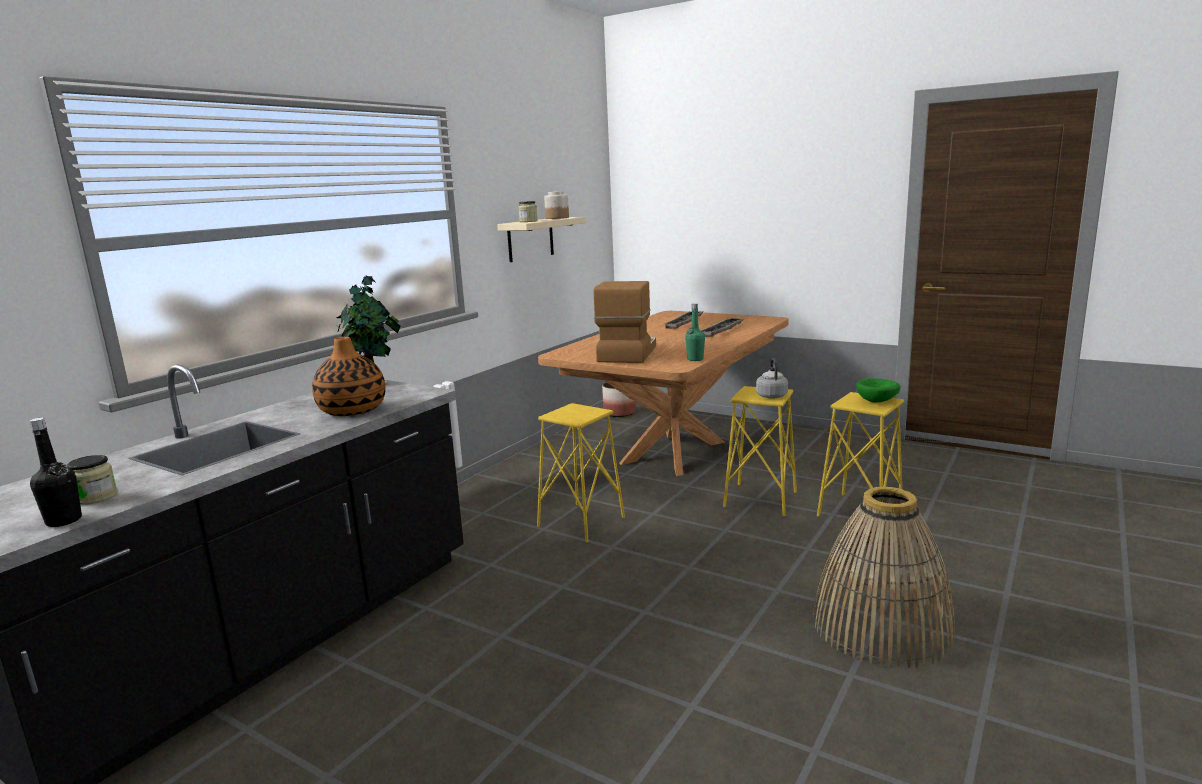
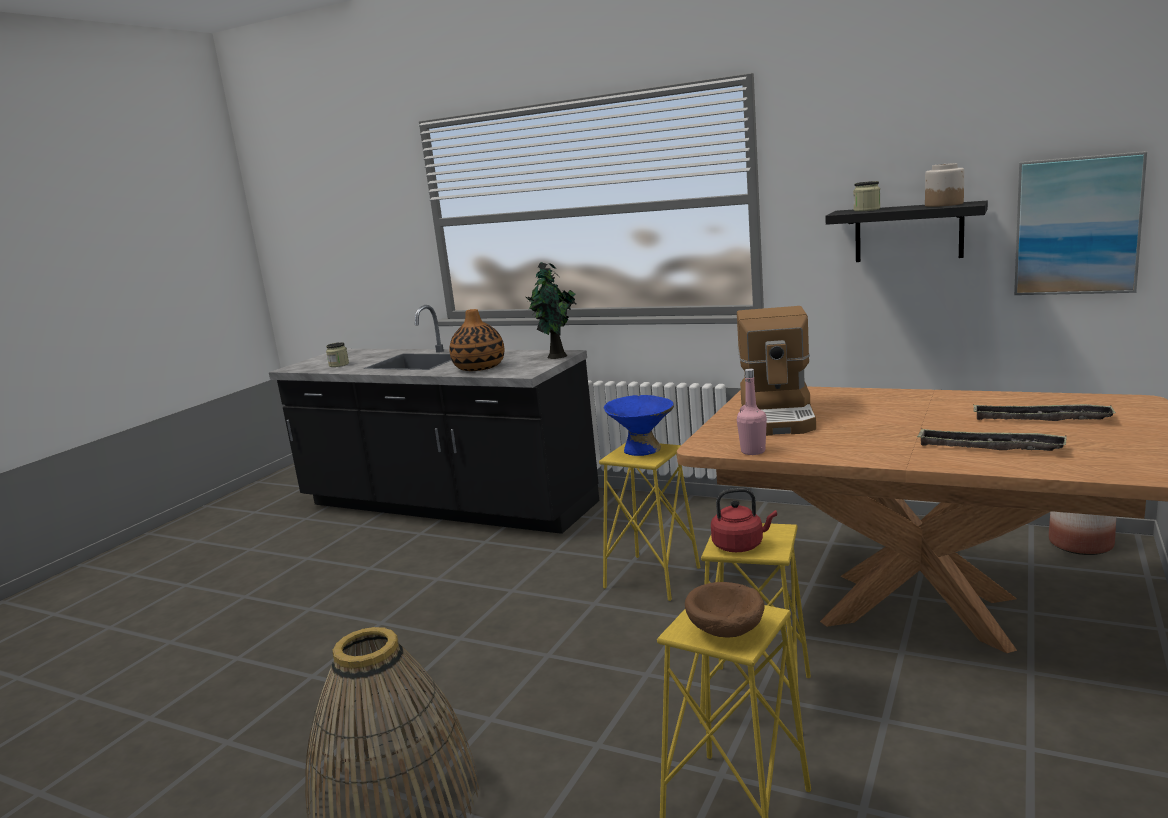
camera: 85 degrees right, 0 degrees up
black bottle [30,418,82,527] -> none
beige shelf [497,217,586,262] -> black shelf [825,201,988,262]
coffee machine [594,281,656,363] -> coffee machine turned 90 degrees clockwise [737,306,816,436]
green bottle [685,303,705,361] -> pink bottle [737,369,767,455]
grey kettle [756,358,788,399] -> red kettle [711,488,777,552]
green bowl [856,378,901,403] -> brown bowl [685,582,765,638]
none -> blue bowl [604,395,674,456]
none -> picture [1014,151,1147,295]

